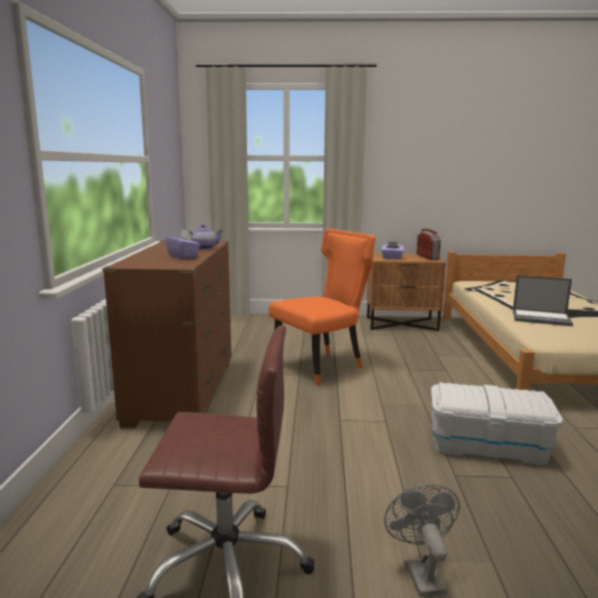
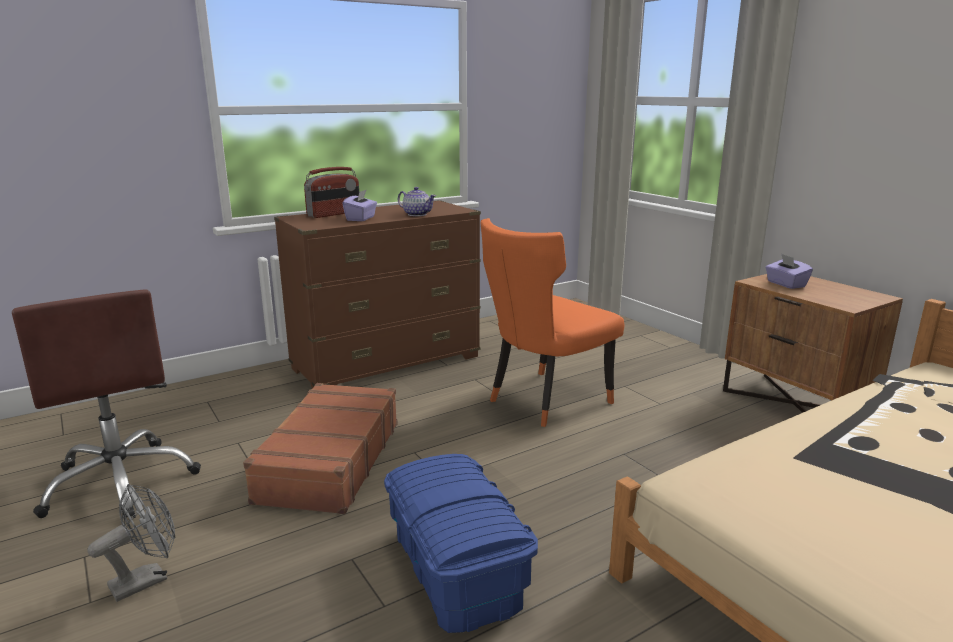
camera: 55 degrees right, 5 degrees up
orange chair [269,228,375,386] -> orange chair turned 120 degrees clockwise [481,218,624,427]
radio [417,229,441,260] -> radio moved to [304,167,359,218]
white storage box [431,382,563,466] -> blue storage box [384,454,538,633]
laptop [513,275,573,326] -> none
none -> brown suitcase [243,383,398,514]

